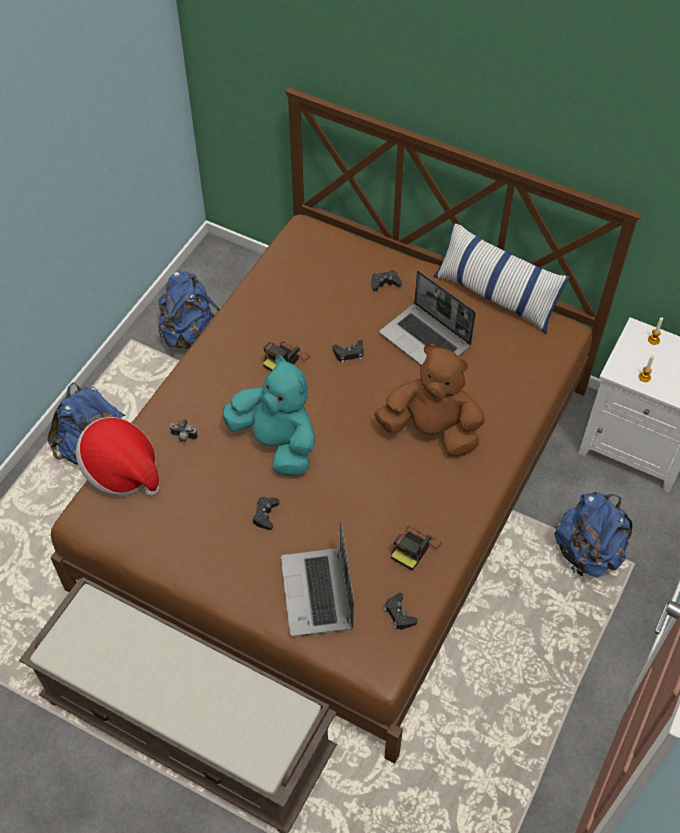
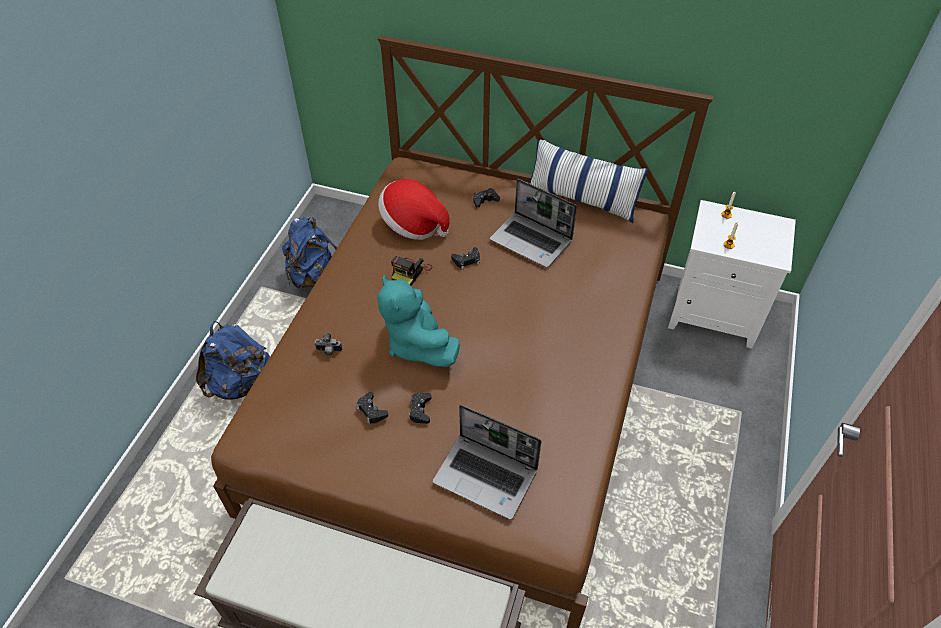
camera: 10 degrees left, 5 degrees down
hat [76,417,159,496] -> hat moved to [378,179,450,240]
turquoise plush toy [222,355,315,476] -> turquoise plush toy turned 150 degrees counterclockwise [377,275,460,367]
laptop [281,520,354,637] -> laptop turned 45 degrees counterclockwise [433,405,542,520]
brown plush toy [374,344,485,457] -> none
black game controller [384,593,418,629] -> black game controller moved to [357,392,388,424]
camera [391,526,441,571] -> none
blue backpack [554,492,633,577] -> none

